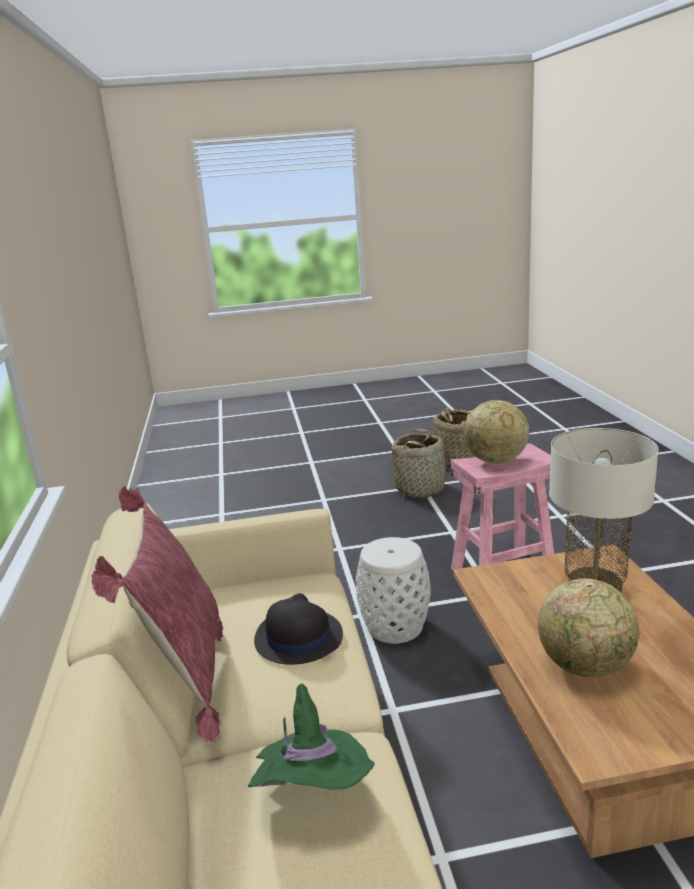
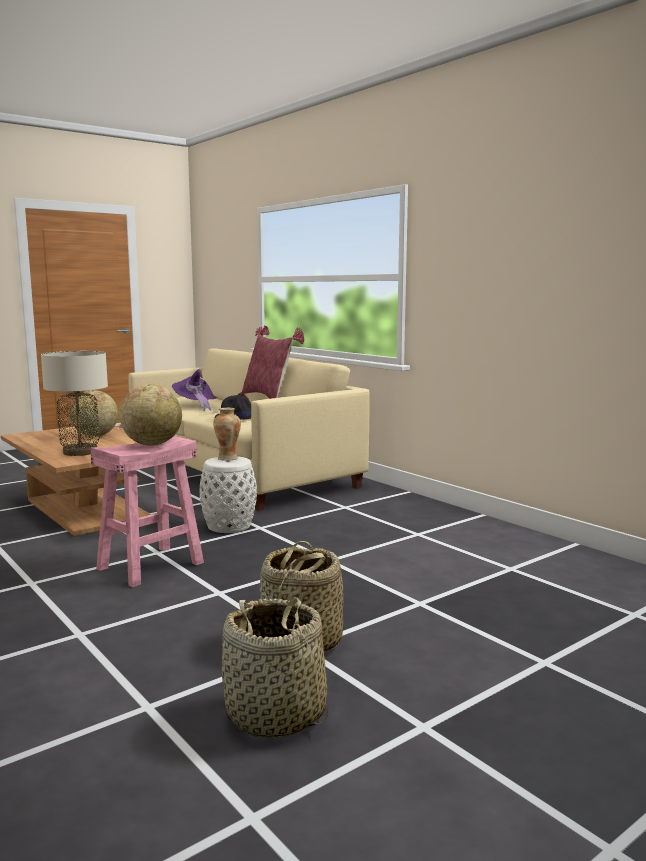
camera: 150 degrees right, 10 degrees down
green hat [248,684,375,790] -> purple hat [172,369,217,411]
none -> vase [213,408,241,461]

